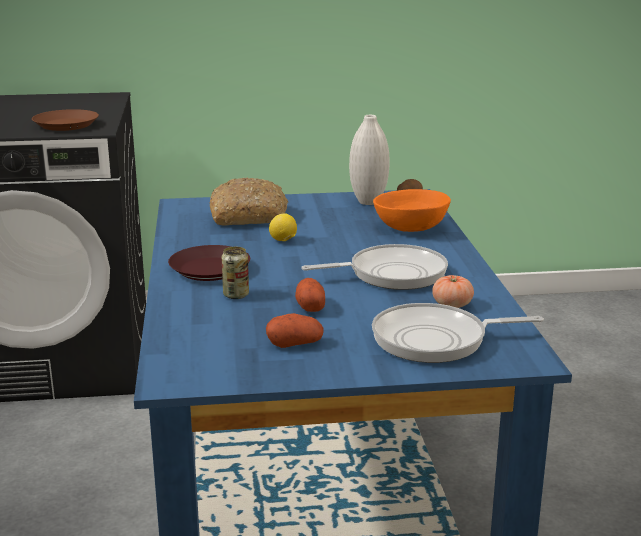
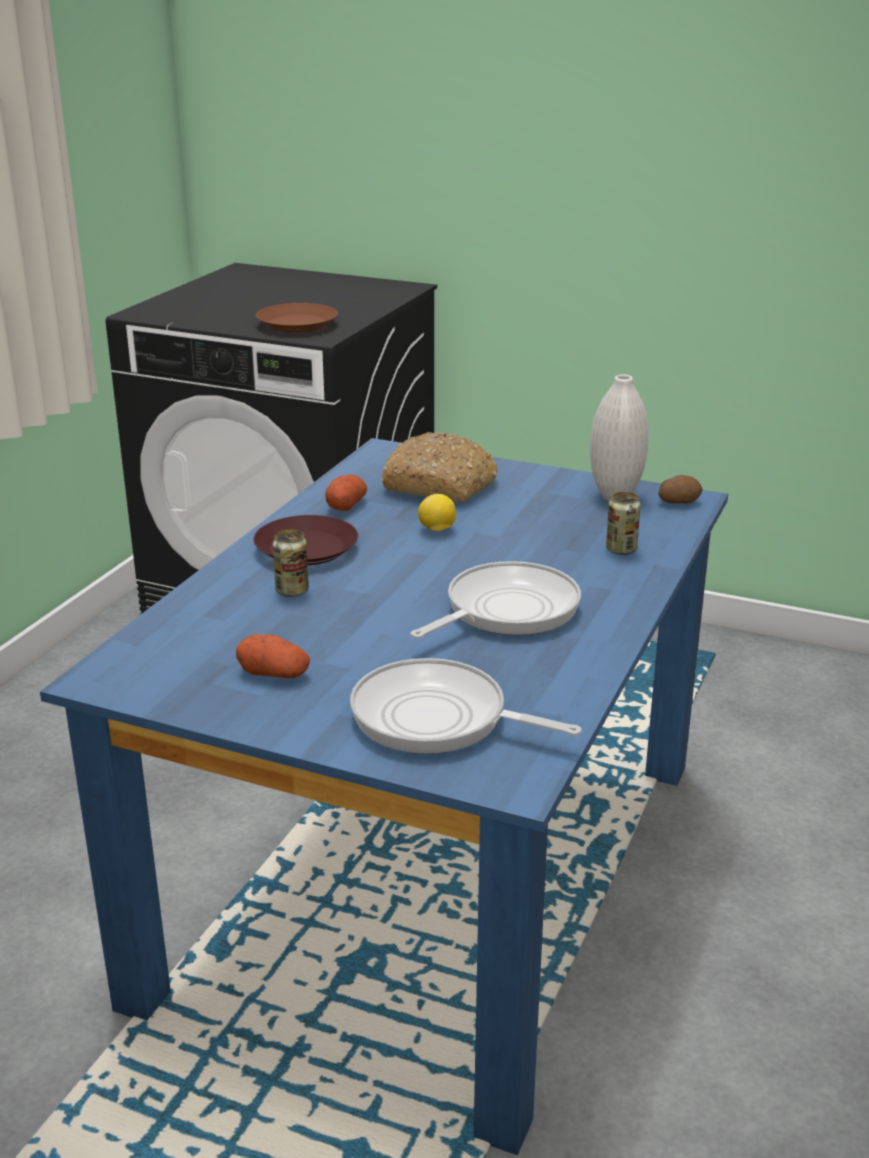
camera: 30 degrees right, 5 degrees up
potato [295,278,325,312] -> potato moved to [325,474,367,511]
frying pan [301,244,448,290] -> frying pan turned 60 degrees counterclockwise [410,561,581,639]
orange bowl [373,189,451,232] -> can [606,492,641,555]
tomato [432,275,474,308] -> none

